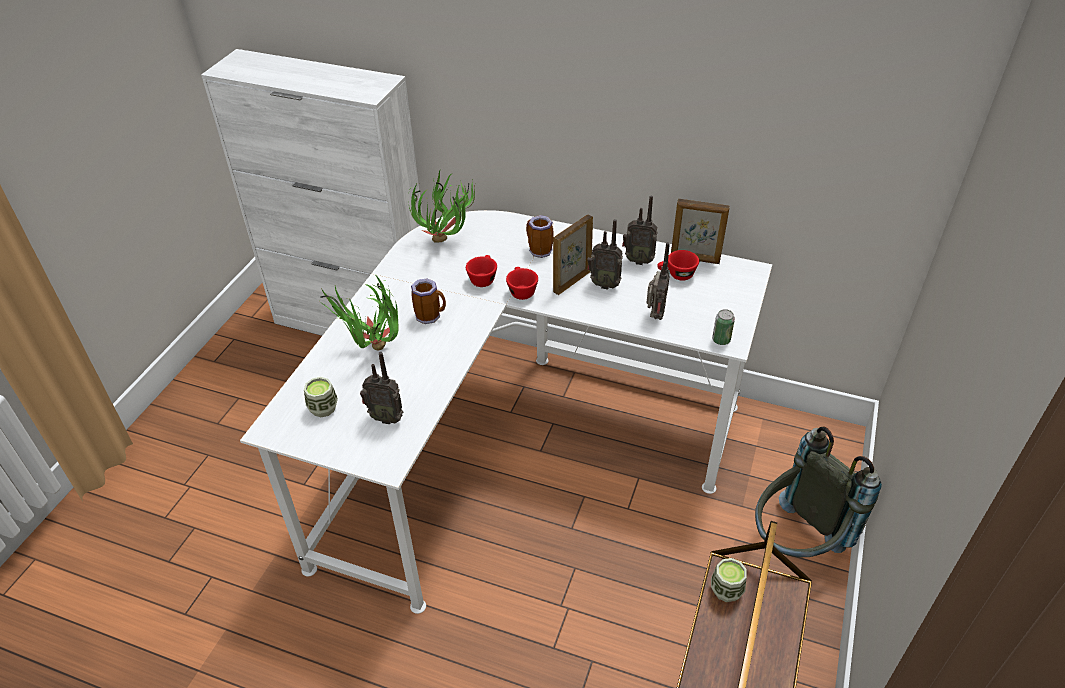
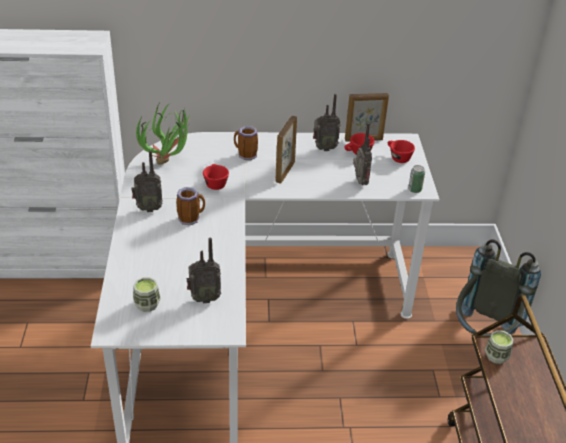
camera: 25 degrees left, 5 degrees down
potted plant [320,275,399,350] -> none
red cup [506,267,538,300] -> red cup moved to [388,140,415,163]
radio [587,219,623,290] -> radio moved to [131,150,163,212]

